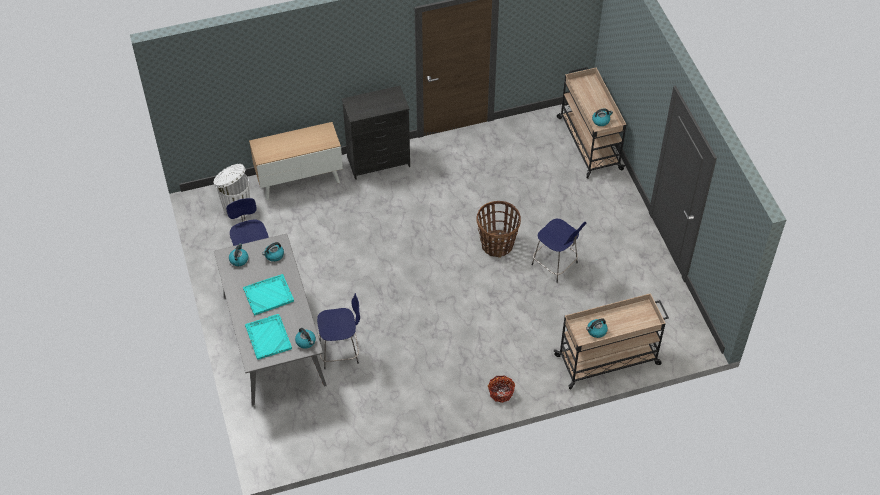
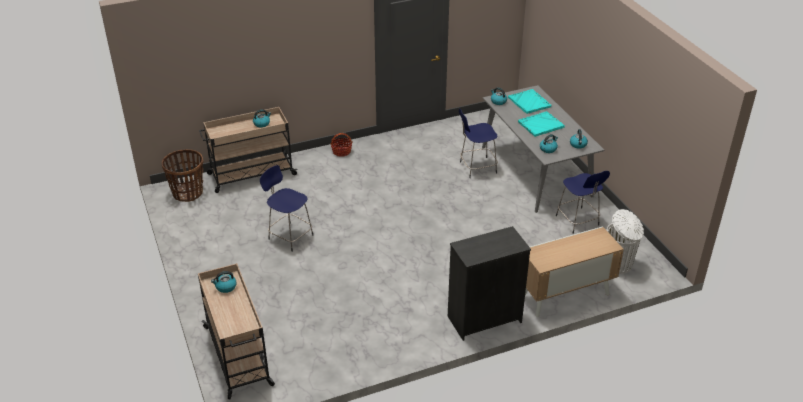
camera: 175 degrees right, 15 degrees down
basket [476,201,521,258] -> basket moved to [162,149,204,202]

